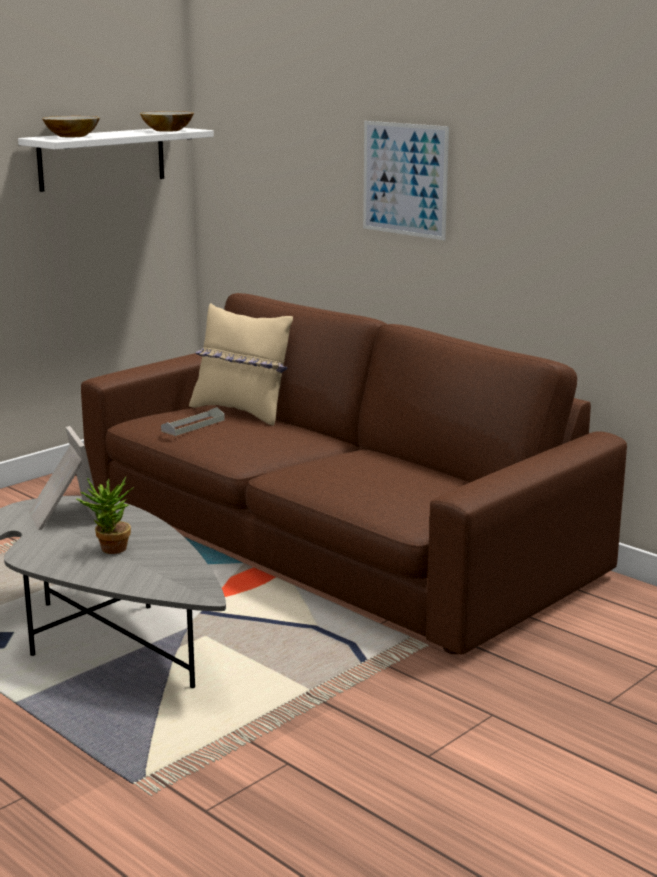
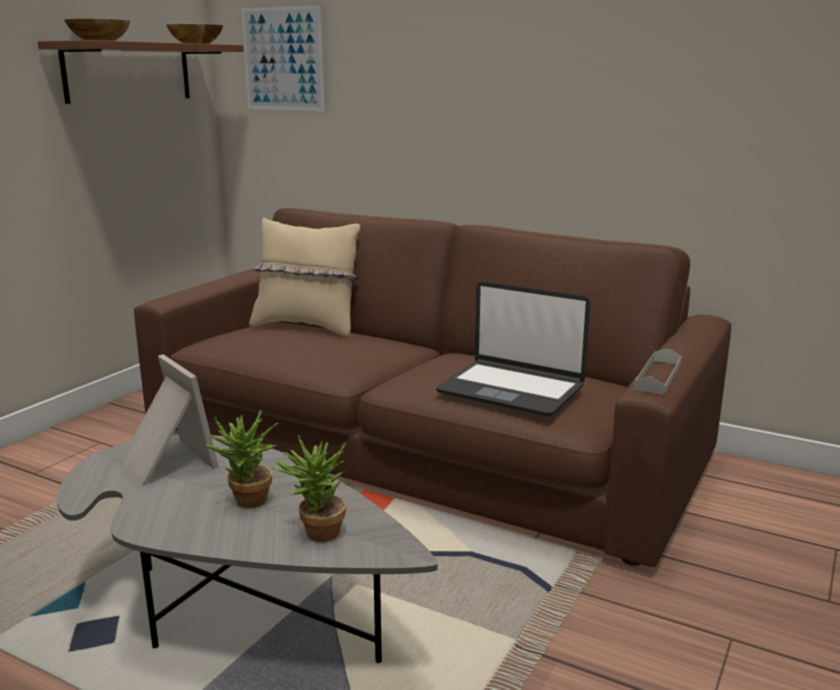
camera: 15 degrees left, 0 degrees up
white shelf [18,128,214,192] -> brown shelf [38,40,244,104]
grey tray [161,407,225,436] -> grey tray moved to [634,348,682,395]
picture [363,121,449,240] -> picture moved to [241,5,325,111]
none -> potted plant [272,435,347,542]
none -> laptop [436,281,591,416]

